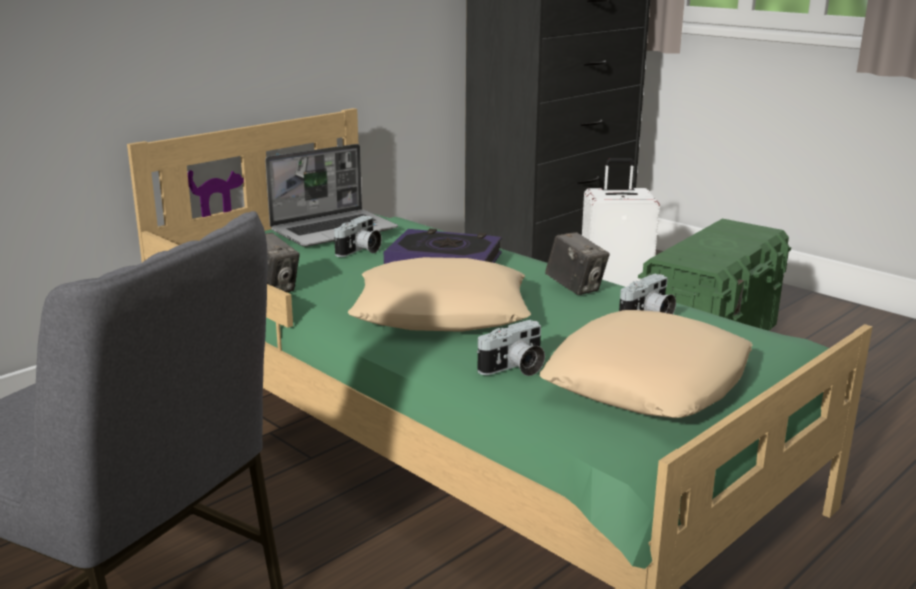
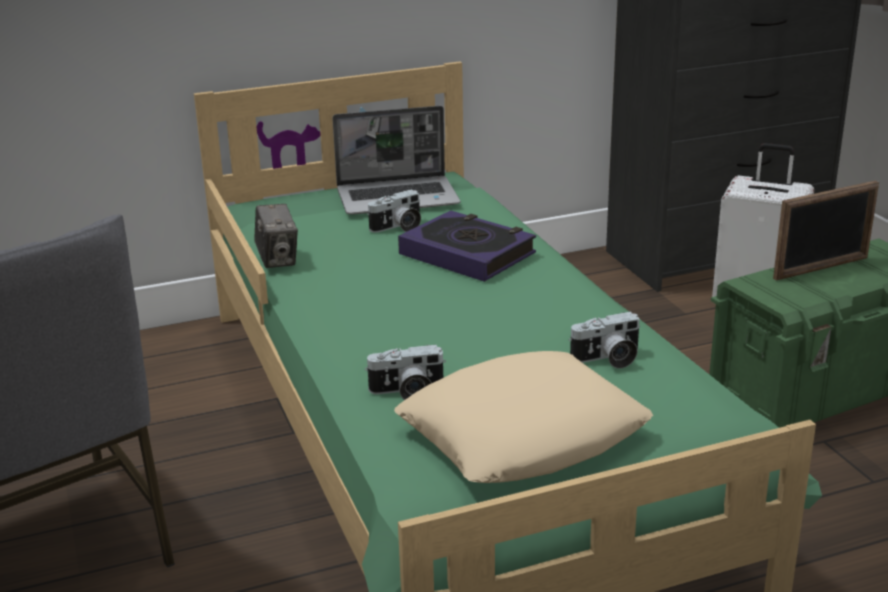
camera: 25 degrees right, 5 degrees up
beige pillow [348,257,531,332] -> none
camera [545,232,610,295] -> none
none -> picture frame [773,180,879,281]

